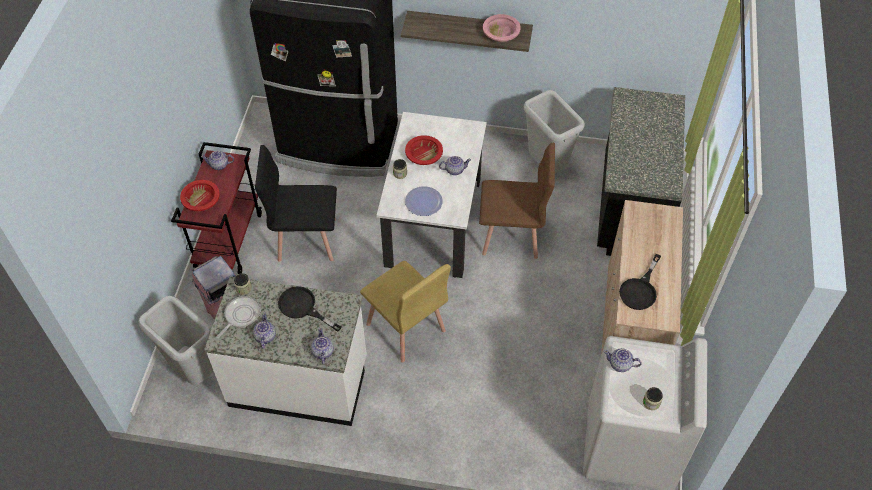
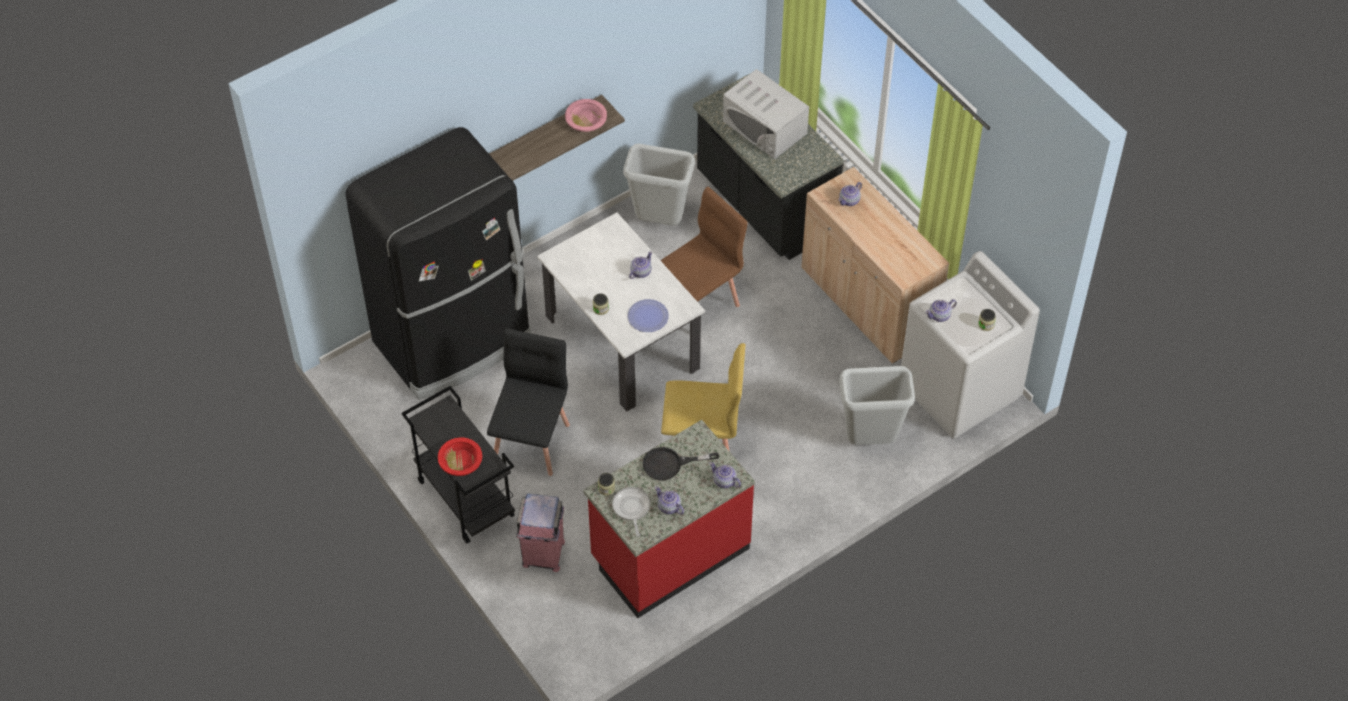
camera: 45 degrees left, 0 degrees up
grey trash can [138,296,213,385] -> grey trash can moved to [839,366,915,445]
red cart [171,142,262,274] -> black cart [401,386,515,544]
teapot [201,151,234,170] -> teapot moved to [839,182,862,206]
white counter [204,277,367,426] -> red counter [583,420,755,618]
black chair [255,145,337,262] -> black chair turned 150 degrees clockwise [487,328,570,476]
red bowl [405,135,443,165] -> none
black frying pan [619,254,661,310] -> none
none -> white microwave [723,69,809,159]

